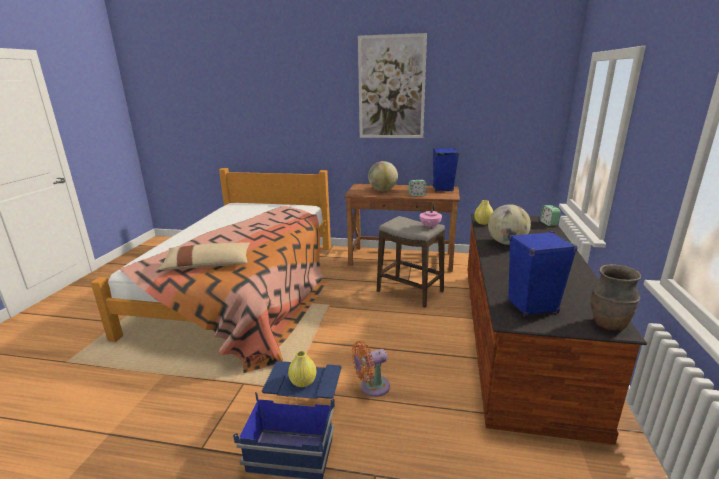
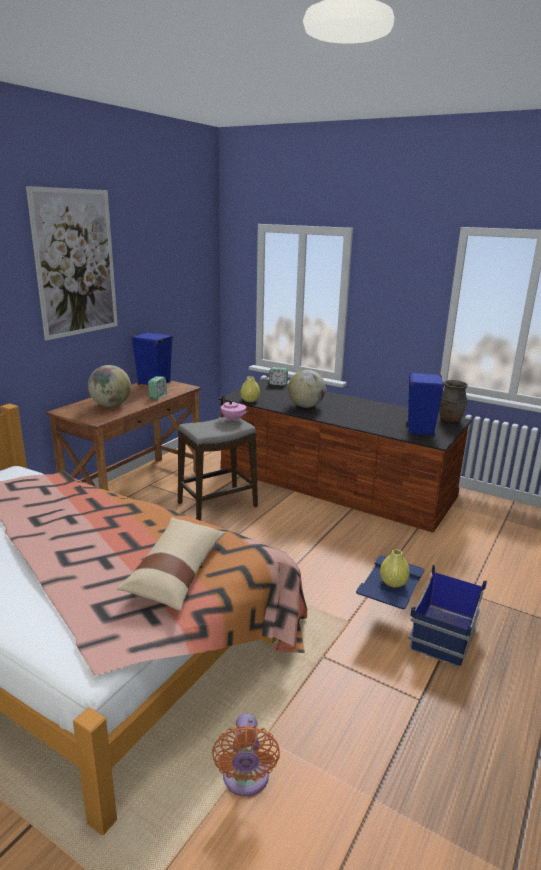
camera: 70 degrees left, 0 degrees up
orange fan [352,341,390,397] -> orange fan moved to [212,713,280,797]

